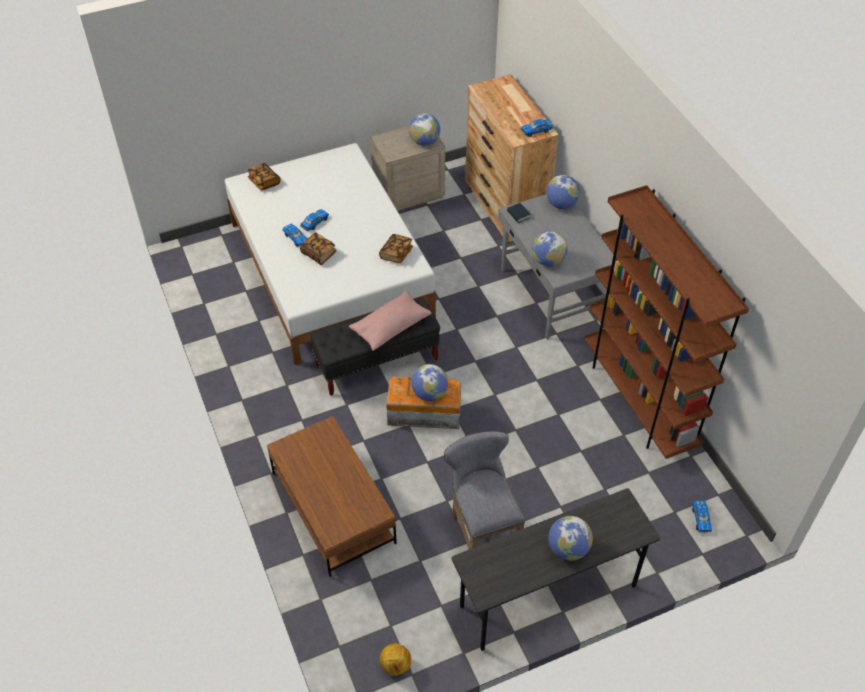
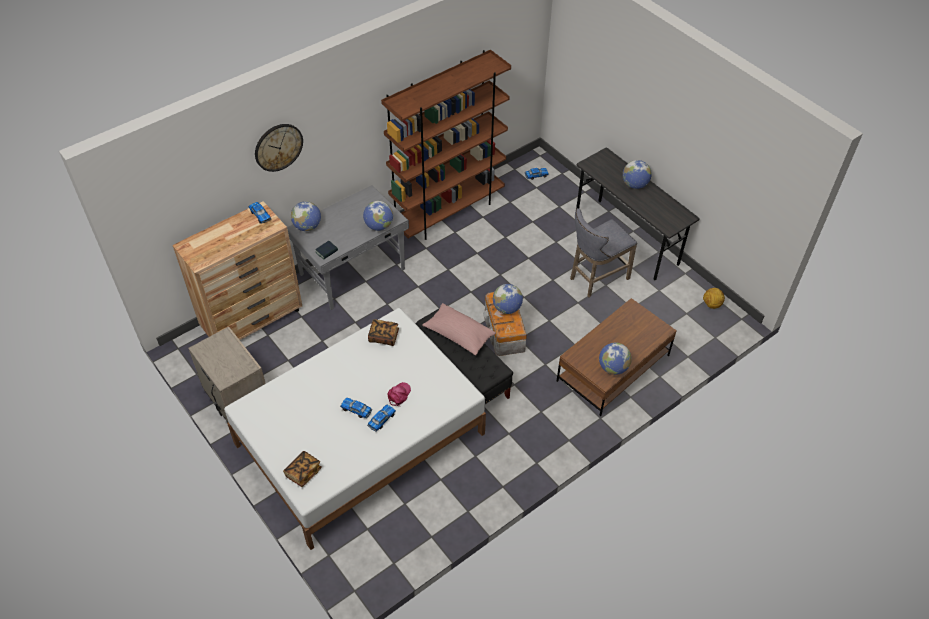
camera: 105 degrees left, 0 degrees up
book [300,232,337,265] -> pink cap [388,382,411,406]
globe [409,113,440,146] -> globe moved to [599,342,632,375]
none -> wall clock [255,124,303,172]

